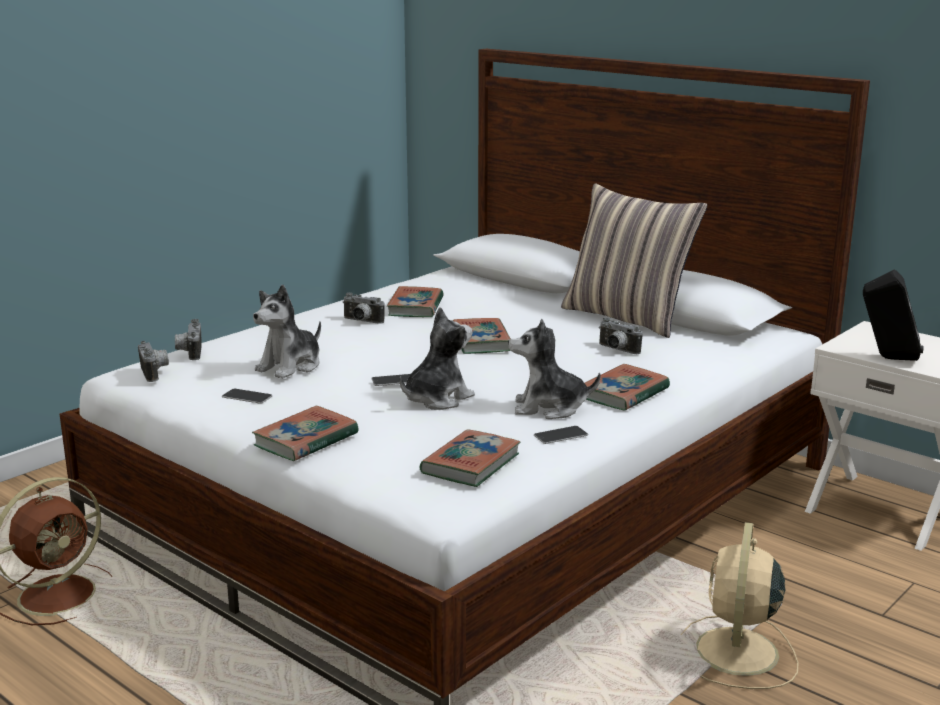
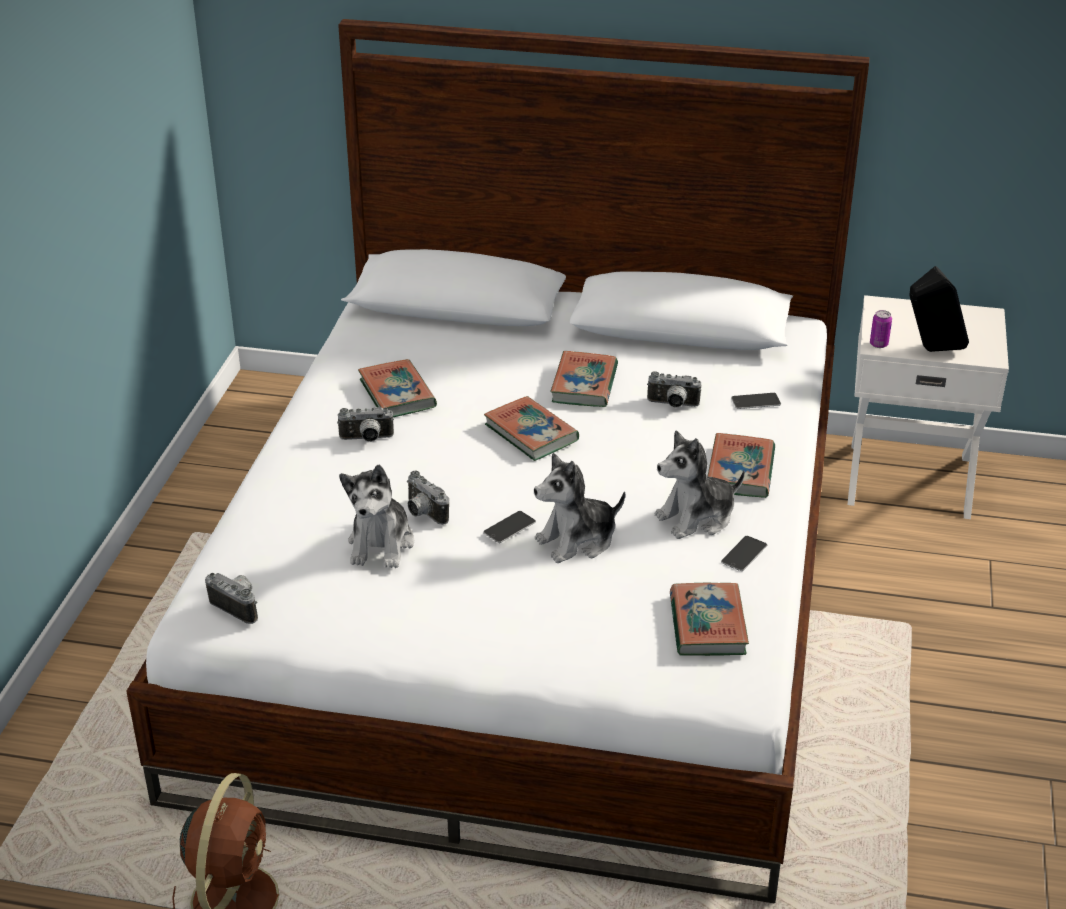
camera: 30 degrees left, 15 degrees up
camera [175,319,202,360] -> camera moved to [407,471,449,525]
phone [222,389,273,404] -> phone moved to [731,393,781,409]
book [252,406,359,461] -> book moved to [550,351,618,407]
plush toy [399,307,475,410] -> plush toy turned 135 degrees counterclockwise [534,453,625,563]
pillow [561,183,707,338] -> none
beige fan [681,522,798,689] -> none
none -> can [870,310,892,348]

